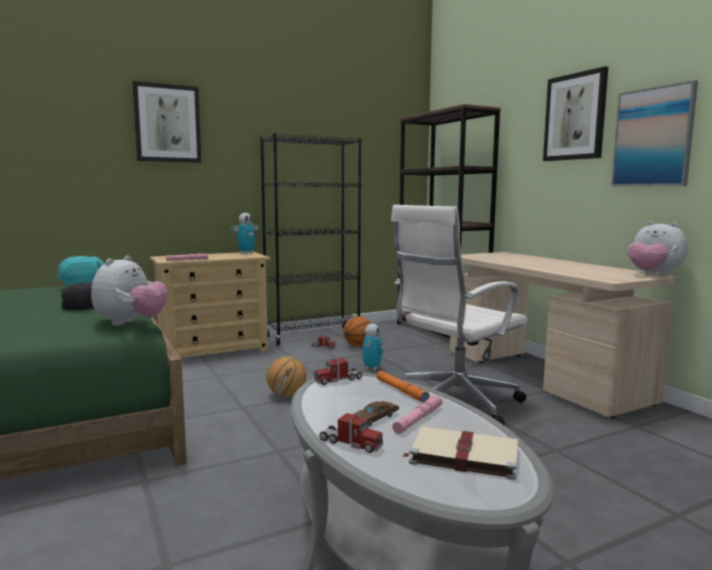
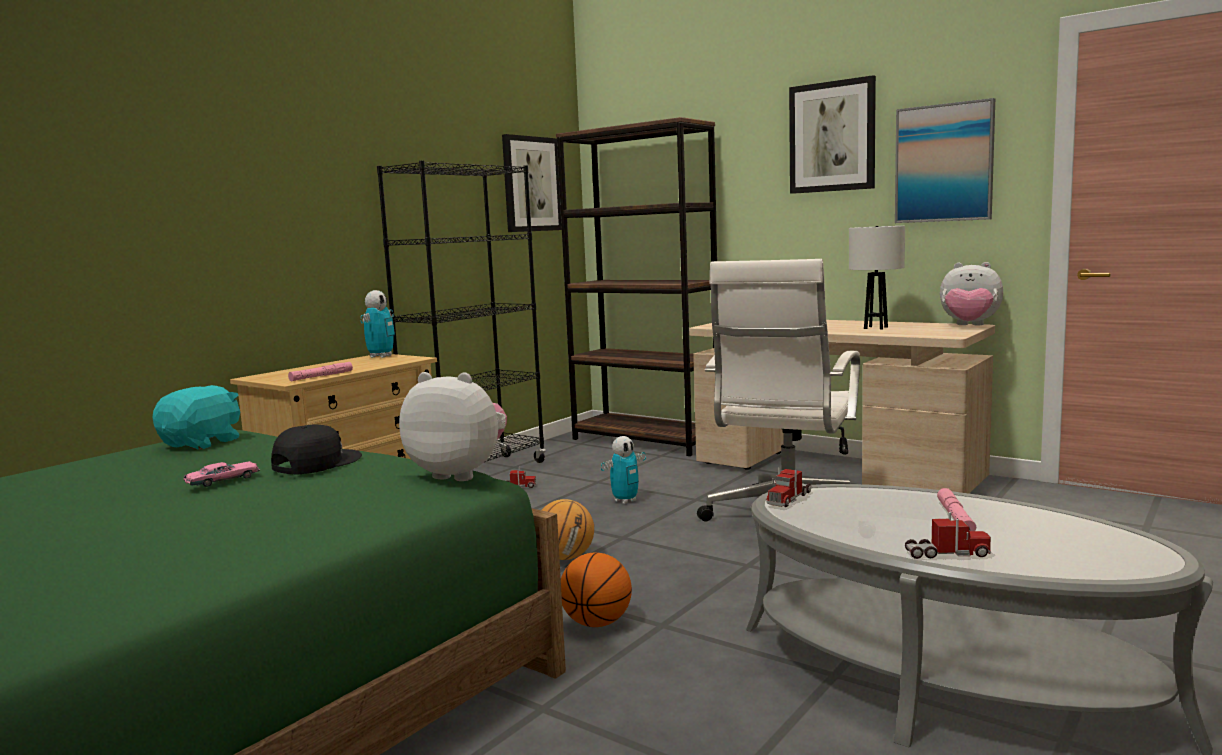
camera: 25 degrees left, 0 degrees up
plush toy [91,255,168,326] -> plush toy turned 60 degrees counterclockwise [399,372,507,481]
picture [132,81,201,163] -> picture moved to [502,134,562,232]
basketball [343,316,371,347] -> basketball moved to [561,552,632,627]
brown toy car [353,401,399,427] -> none
toy robot [363,323,383,370] -> toy robot turned 60 degrees clockwise [601,436,646,504]
orange flashlight [377,371,429,403] -> none
beige book [403,426,518,480] -> none
none -> pink toy car [183,461,260,487]
none -> white table lamp [849,226,905,330]

